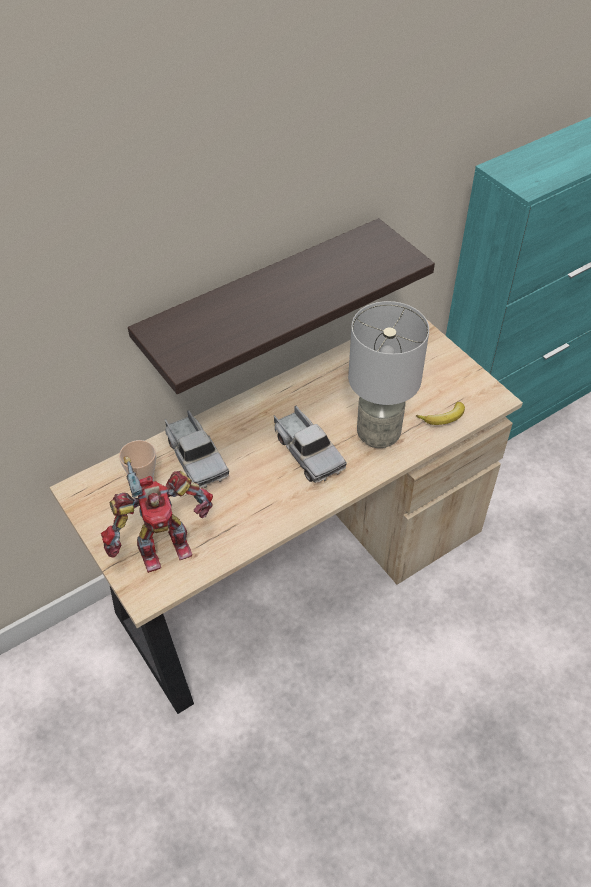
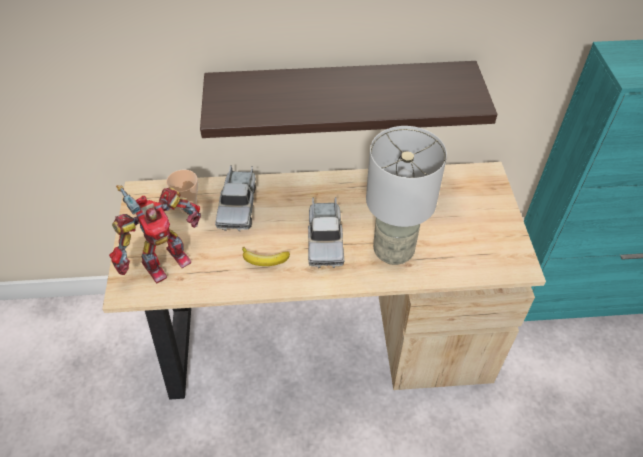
camera: 30 degrees right, 0 degrees up
toy robot [101,457,213,573] -> toy robot turned 45 degrees counterclockwise [109,185,201,284]
banana [416,402,465,425] -> banana moved to [242,247,290,266]

